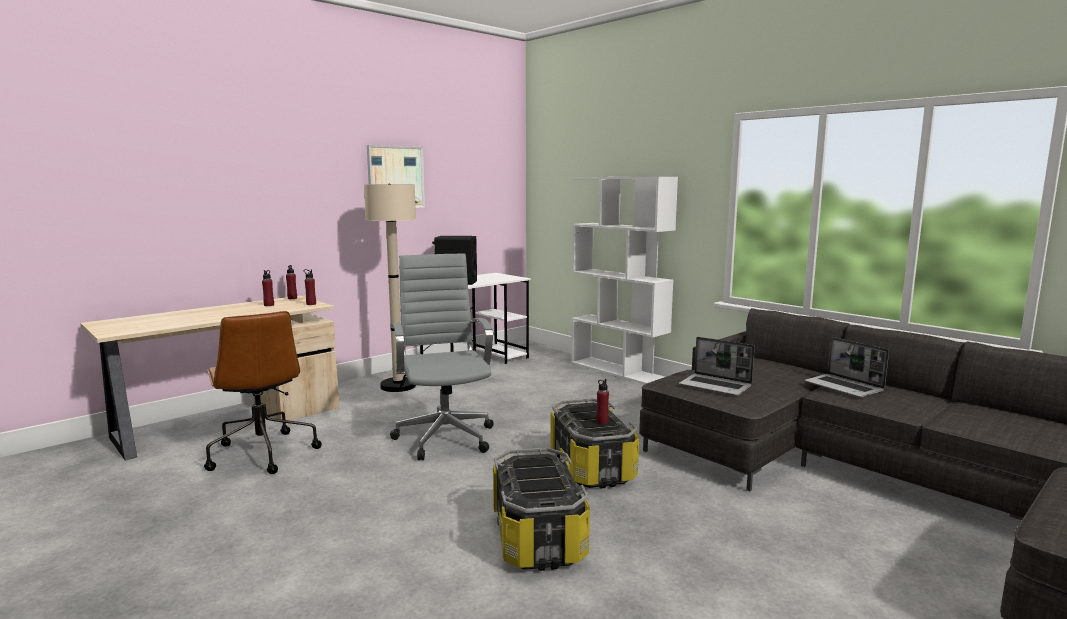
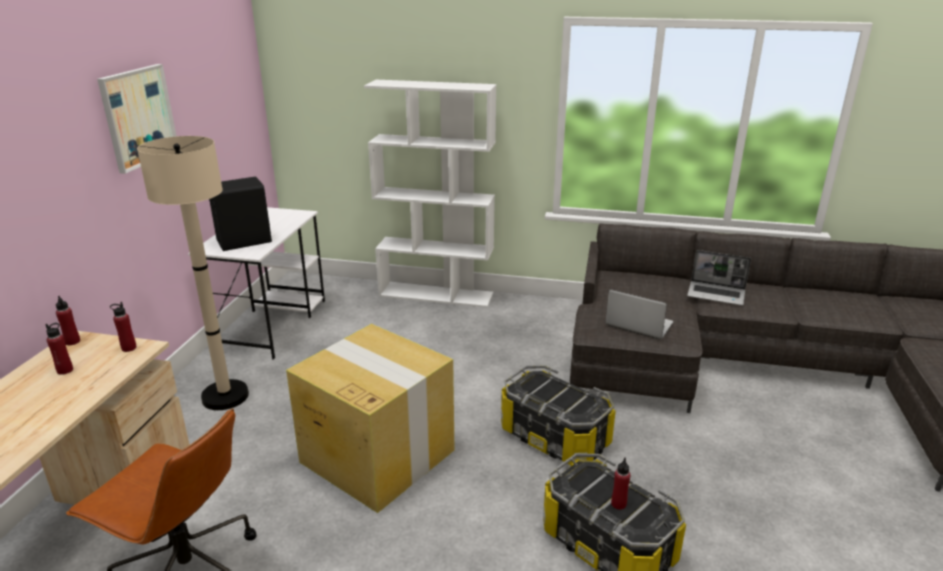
camera: 35 degrees left, 15 degrees up
grey office chair [390,253,494,460] -> cardboard box [286,324,455,513]
red bottle [596,379,609,424] -> red bottle moved to [611,457,630,510]
laptop [679,337,755,396] -> laptop turned 150 degrees counterclockwise [605,289,673,340]

